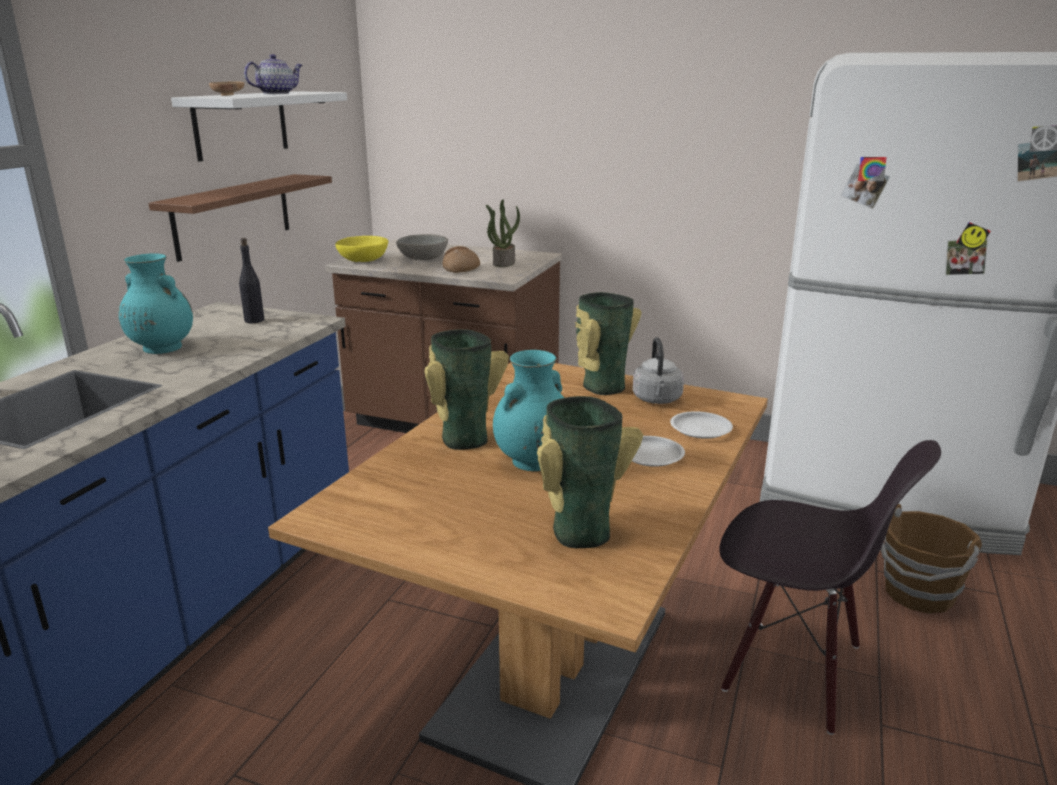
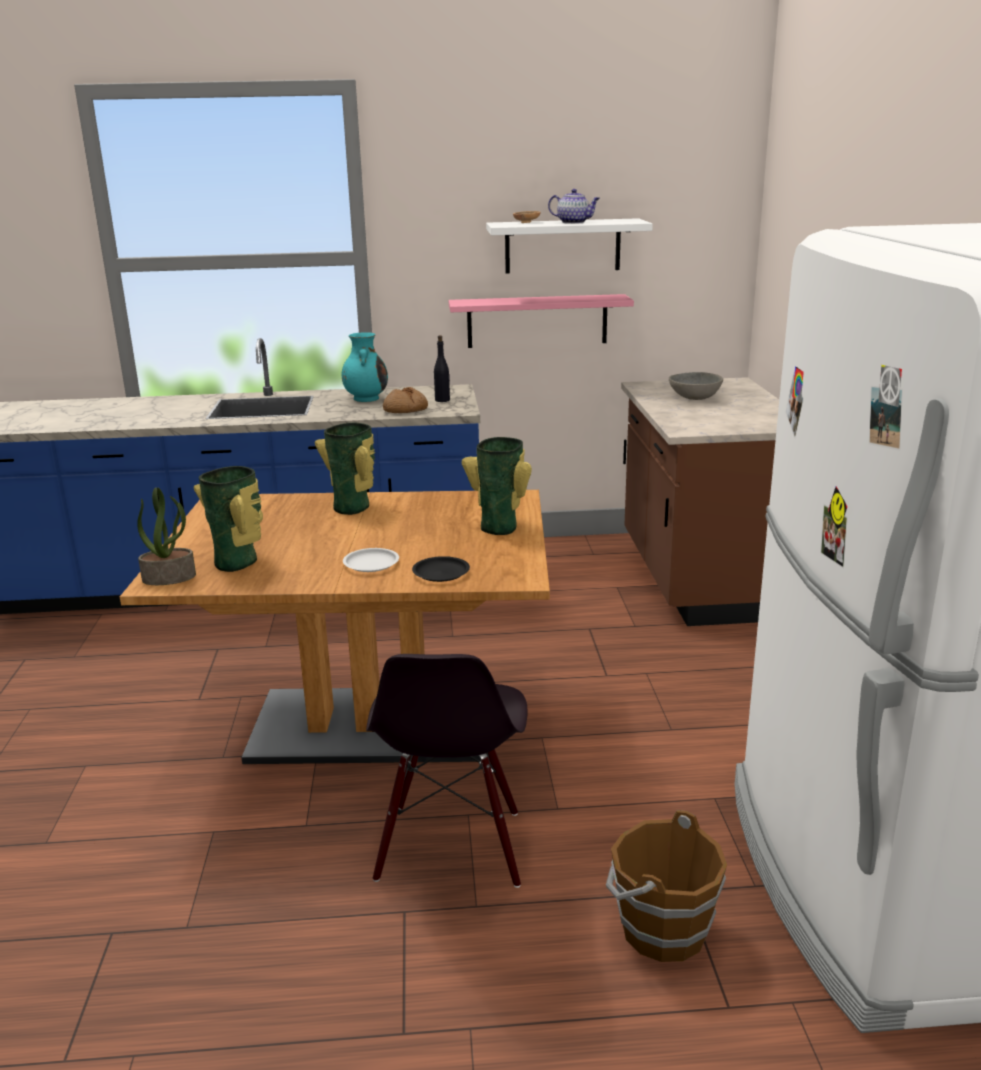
camera: 65 degrees right, 0 degrees up
brown shelf [149,174,332,262] -> pink shelf [449,294,634,348]
yellow bowl [335,236,388,262] -> none
bread [443,246,480,273] -> bread moved to [383,387,428,413]
potted plant [486,199,520,267] -> potted plant moved to [137,487,196,585]
turquoise vase [493,350,564,471] -> none
grey kettle [633,337,684,404] -> none
white plate [670,411,733,439] -> black plate [412,556,470,582]

